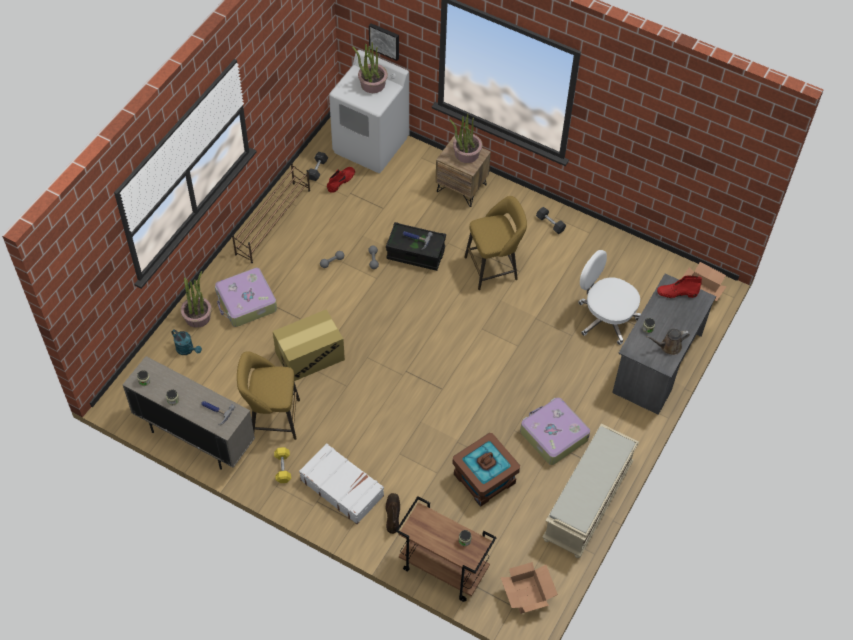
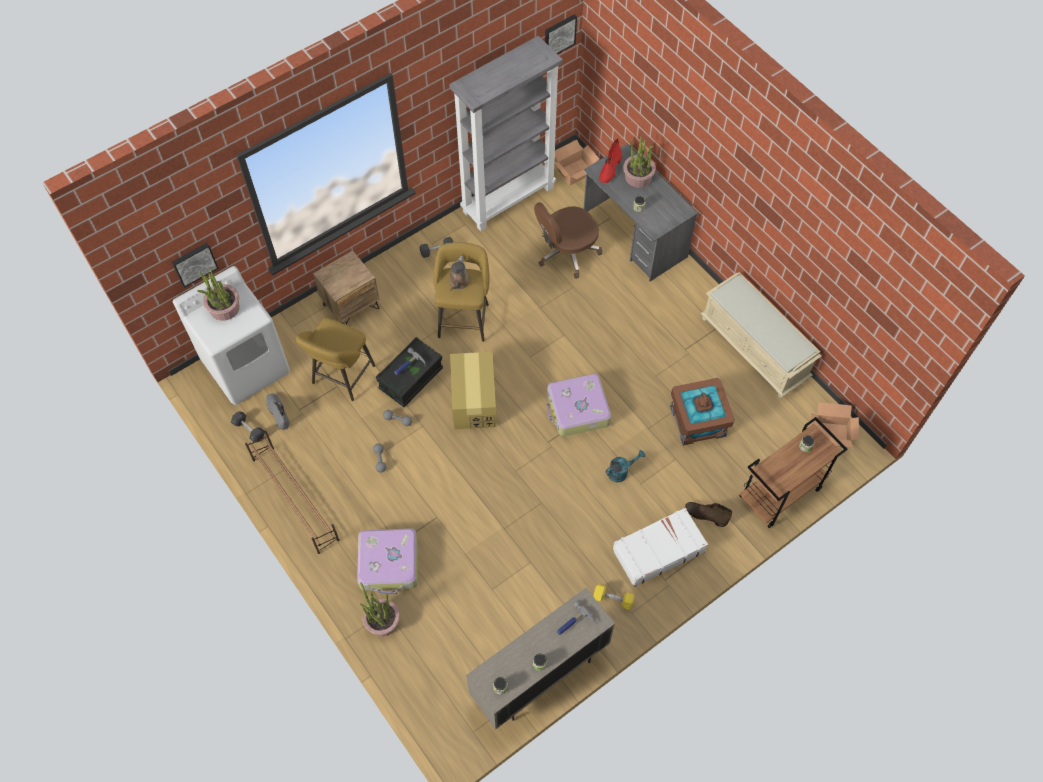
camera: 65 degrees left, 5 degrees up
turquoise watering can [171,329,202,355] -> turquoise watering can moved to [606,450,645,482]
yellow stool [237,351,300,440] -> yellow stool moved to [296,318,375,401]
cardboard box [273,309,345,381] -> cardboard box moved to [450,352,497,429]
red boot [327,167,355,193] -> grey boot [266,393,289,430]
potted plant [449,113,483,163] -> potted plant moved to [623,137,656,188]
suitcase [520,398,590,465] -> suitcase moved to [547,374,611,437]
white office chair [578,250,641,345] -> brown office chair [534,202,603,278]
brown watering can [646,329,690,355] -> brown watering can moved to [449,256,470,291]
none -> grey bookcase [449,36,563,231]
none -> picture [545,14,577,54]

